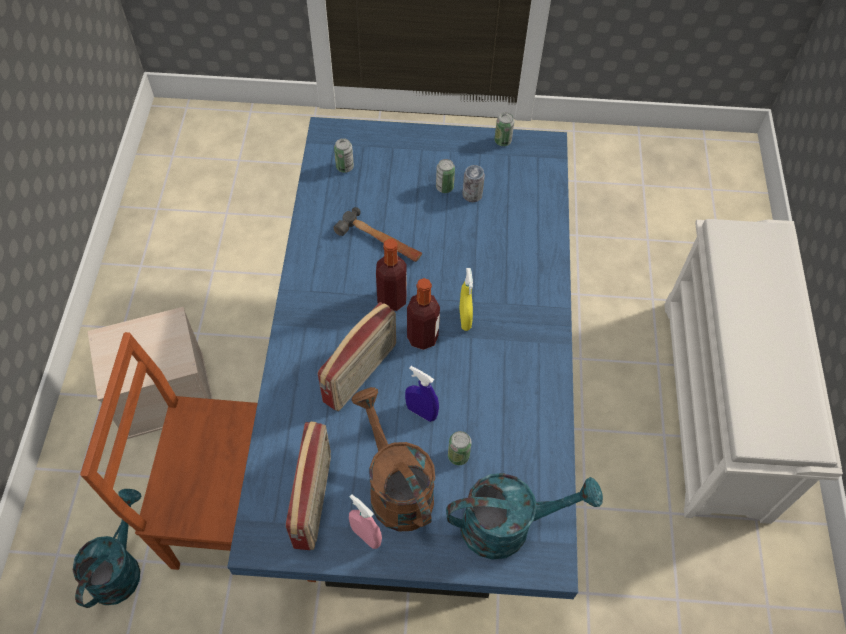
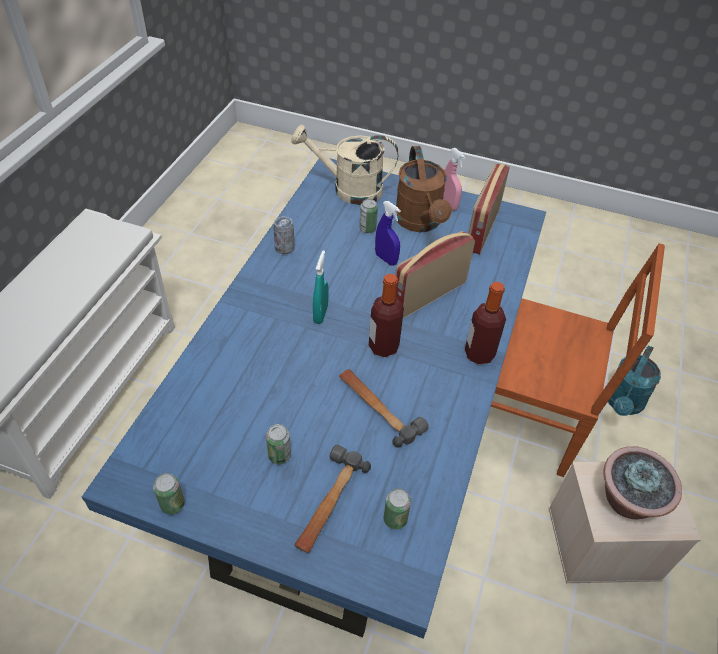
camera: 165 degrees left, 10 degrees down
bottle [407,278,440,350] -> bottle moved to [465,282,506,364]
turquoise watering can [446,473,603,560] -> beige watering can [291,125,399,205]
yellow spray bottle [459,268,473,331] -> turquoise spray bottle [313,250,328,324]
can [462,165,485,202] -> can moved to [273,217,295,254]
none -> hammer [294,445,371,553]
none -> potted plant [604,446,682,519]

